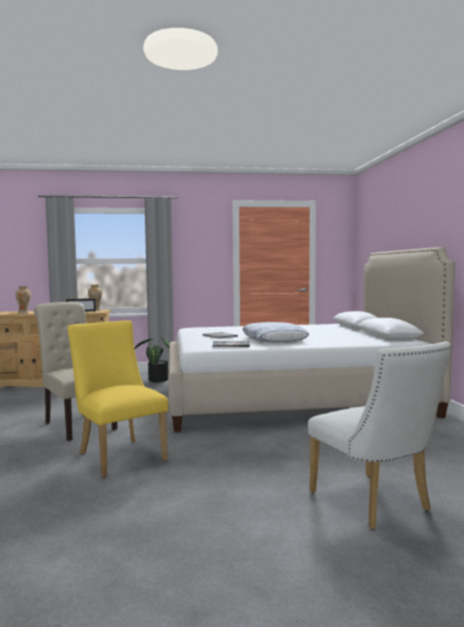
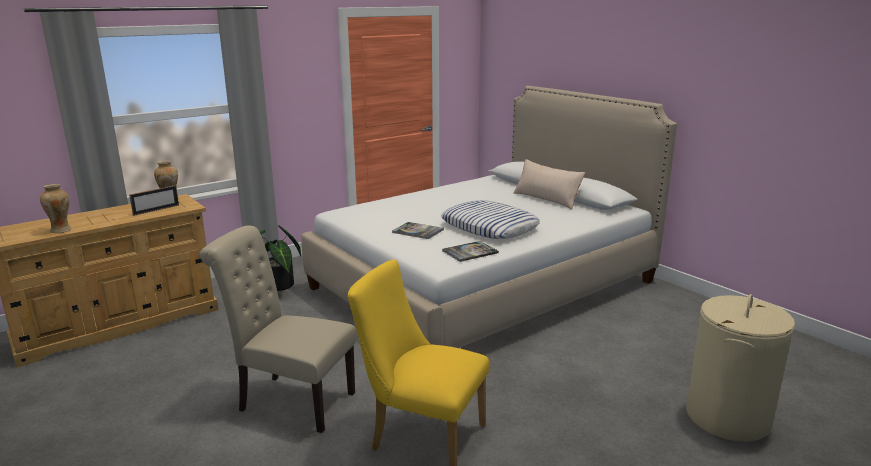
camera: 30 degrees left, 15 degrees up
white chair [308,341,452,529] -> beige laundry basket [686,294,795,442]
none -> beige pillow [513,159,585,209]

